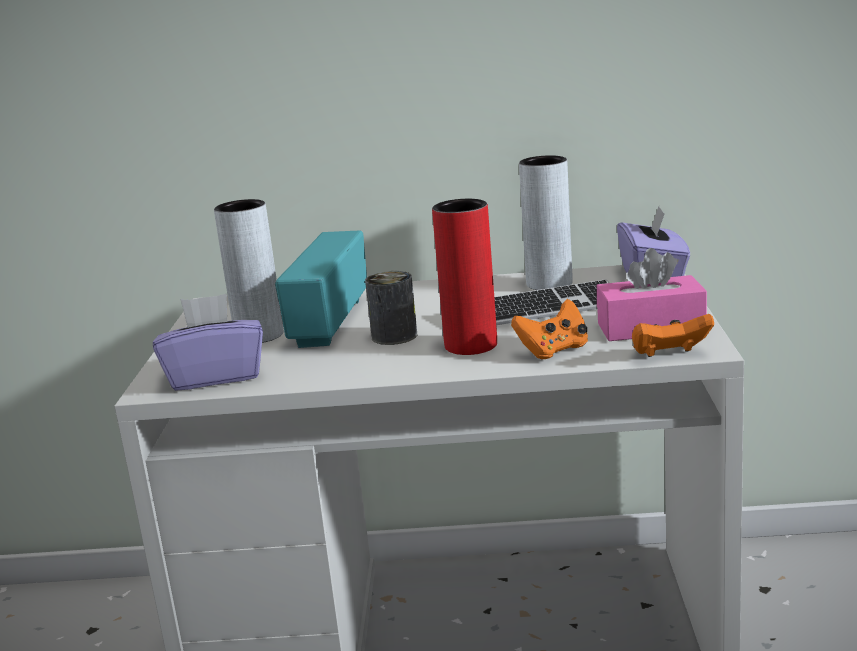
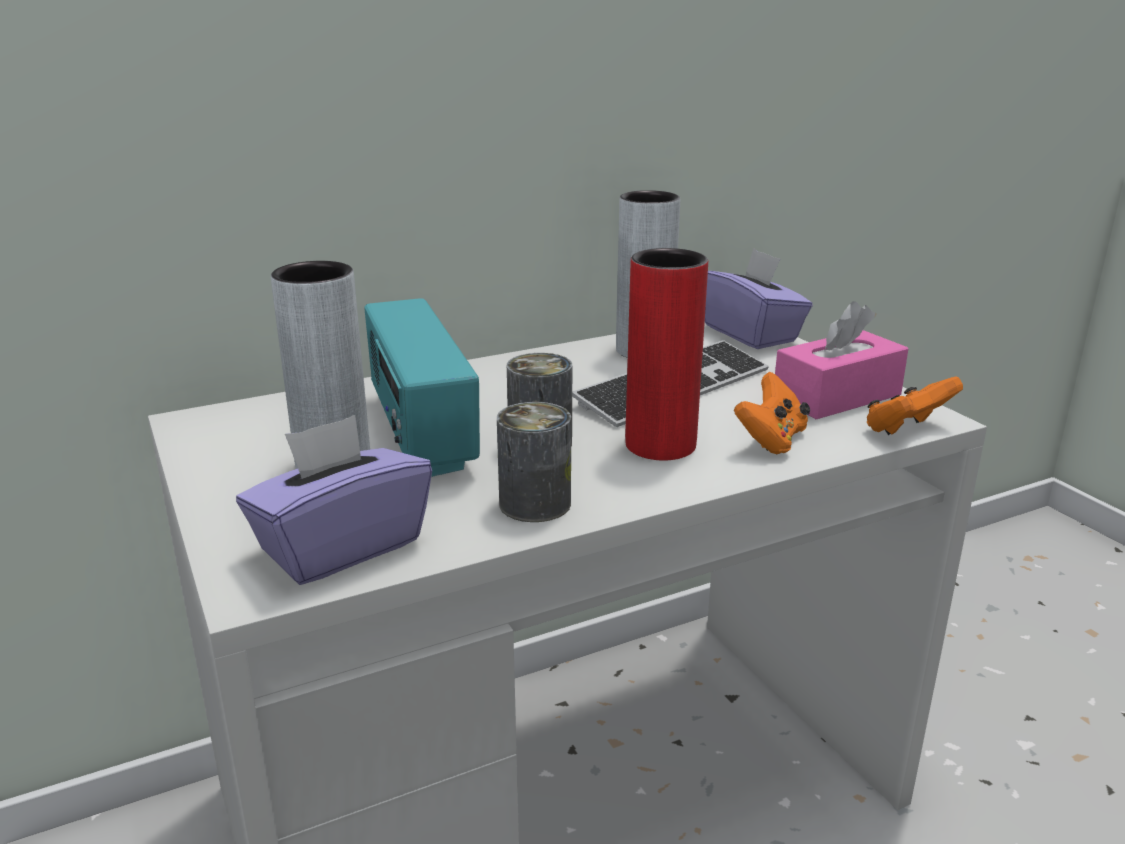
camera: 30 degrees left, 5 degrees up
none -> can [497,402,571,522]

